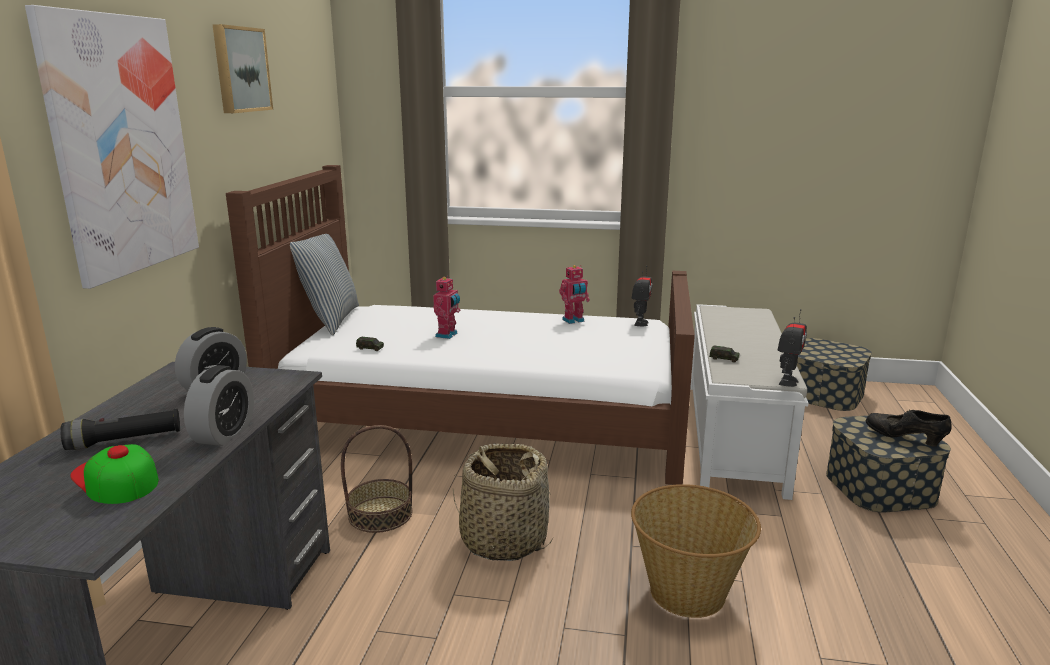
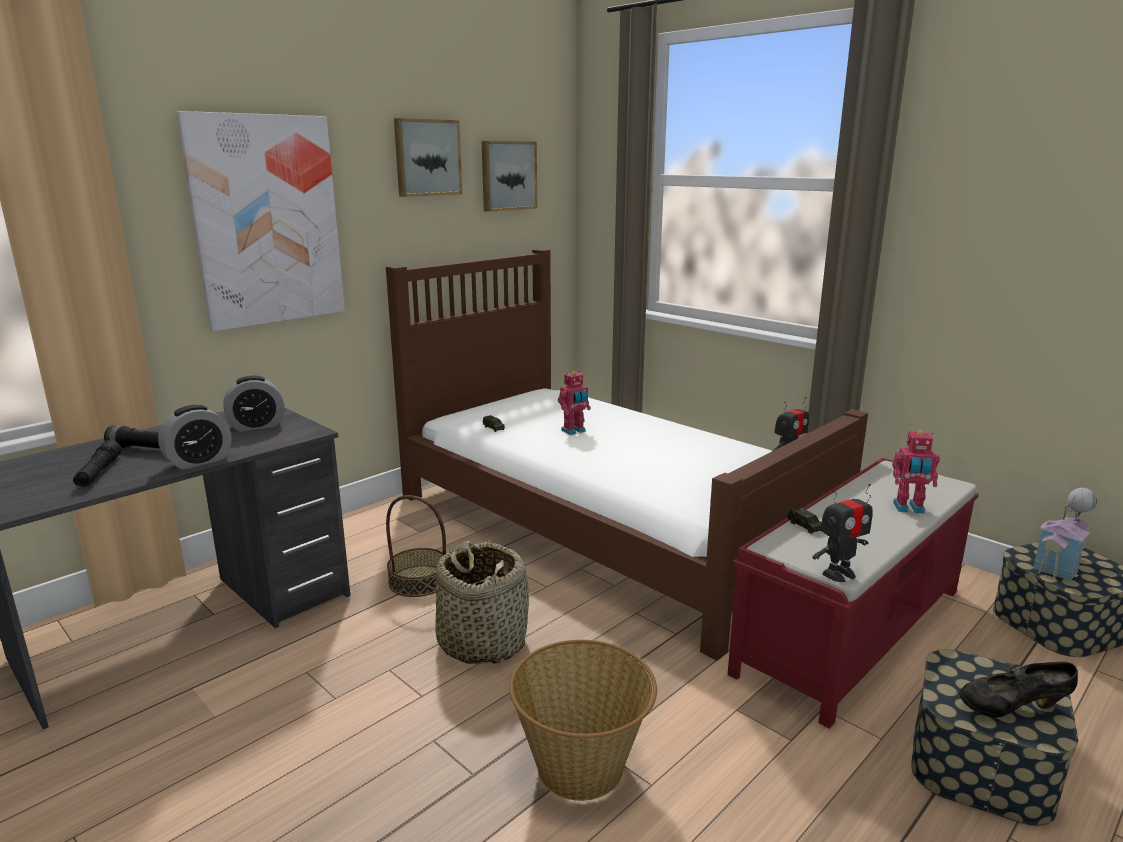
camera: 35 degrees right, 0 degrees up
cap [70,444,159,504] -> black flashlight [73,440,122,487]
pillow [290,234,359,336] -> none
toy robot [559,265,590,324] -> toy robot moved to [892,430,940,514]
white bench [690,304,809,500] -> red bench [727,458,979,729]
black shoe [866,410,952,447] -> black shoe turned 75 degrees counterclockwise [959,662,1078,717]
none -> picture [482,141,537,212]
none -> toy house [1032,488,1097,581]

